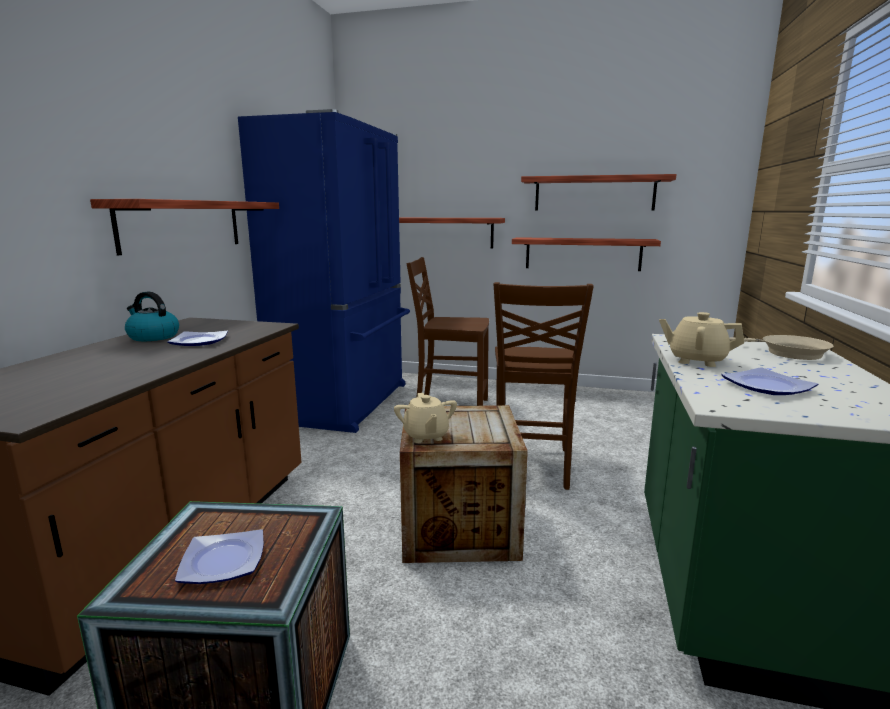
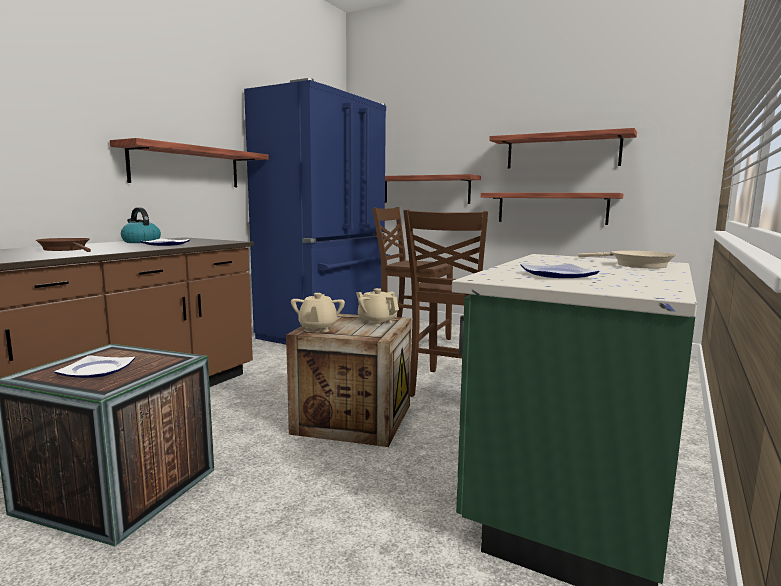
camera: 15 degrees right, 5 degrees down
beige teapot [659,312,744,367] -> beige teapot moved to [356,288,399,326]
none -> brown frying pan [36,238,91,252]

